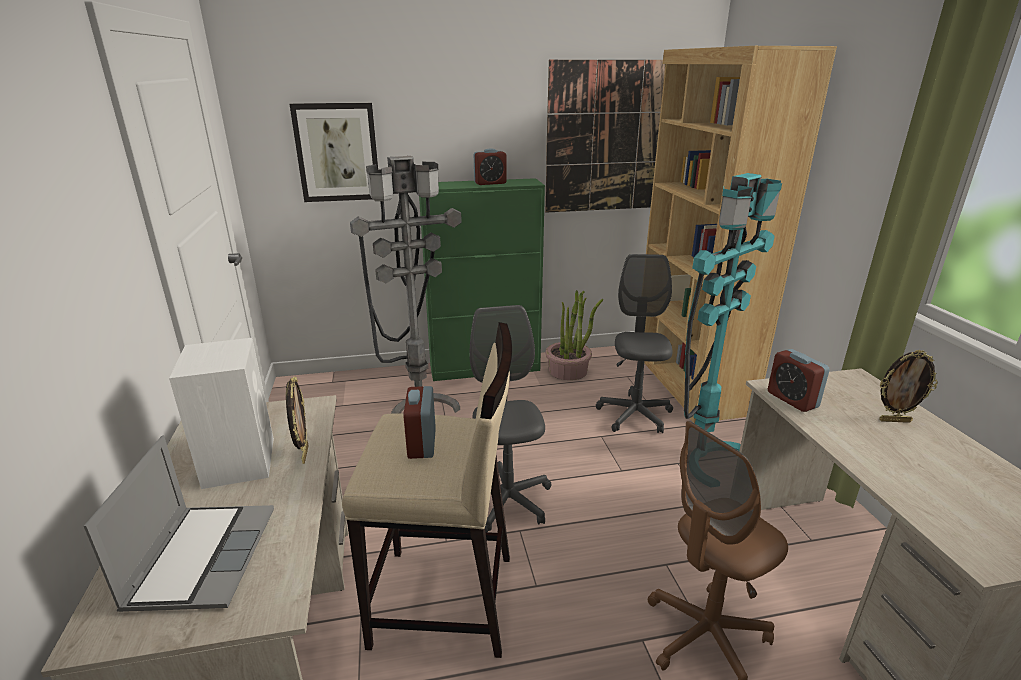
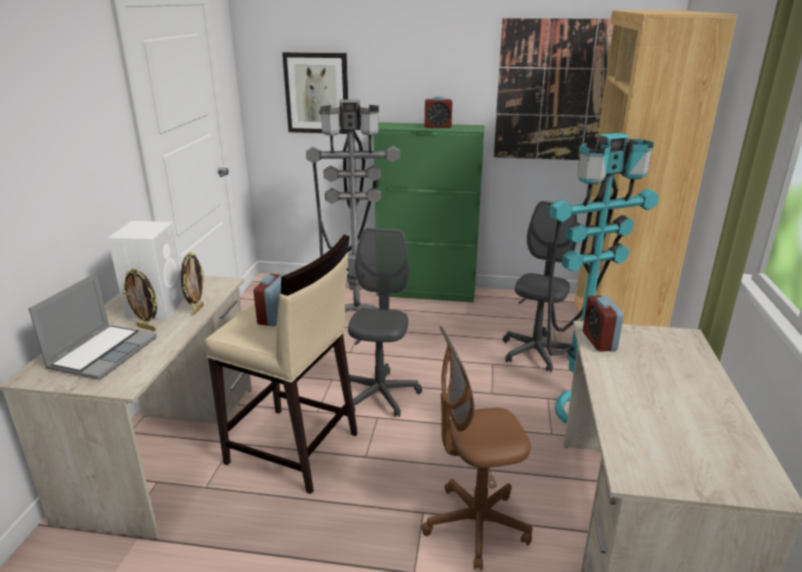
camera: 20 degrees right, 0 degrees up
potted plant [546,290,603,380] -> none
picture frame [879,350,938,423] -> picture frame moved to [122,268,157,331]

